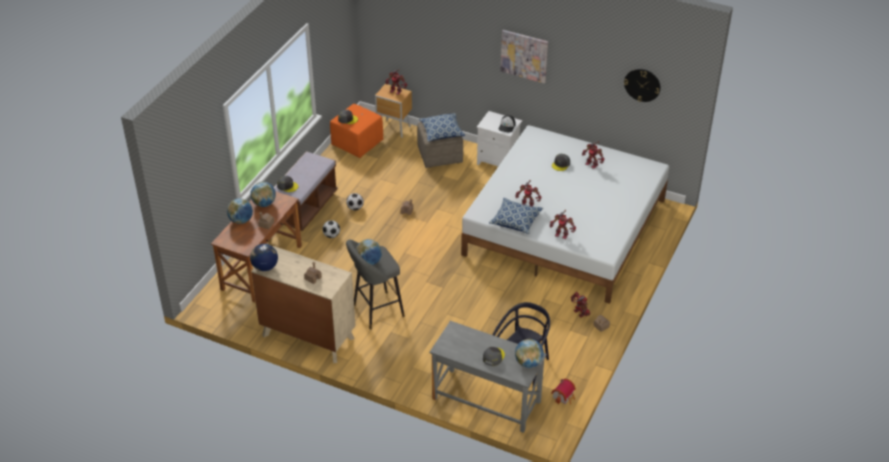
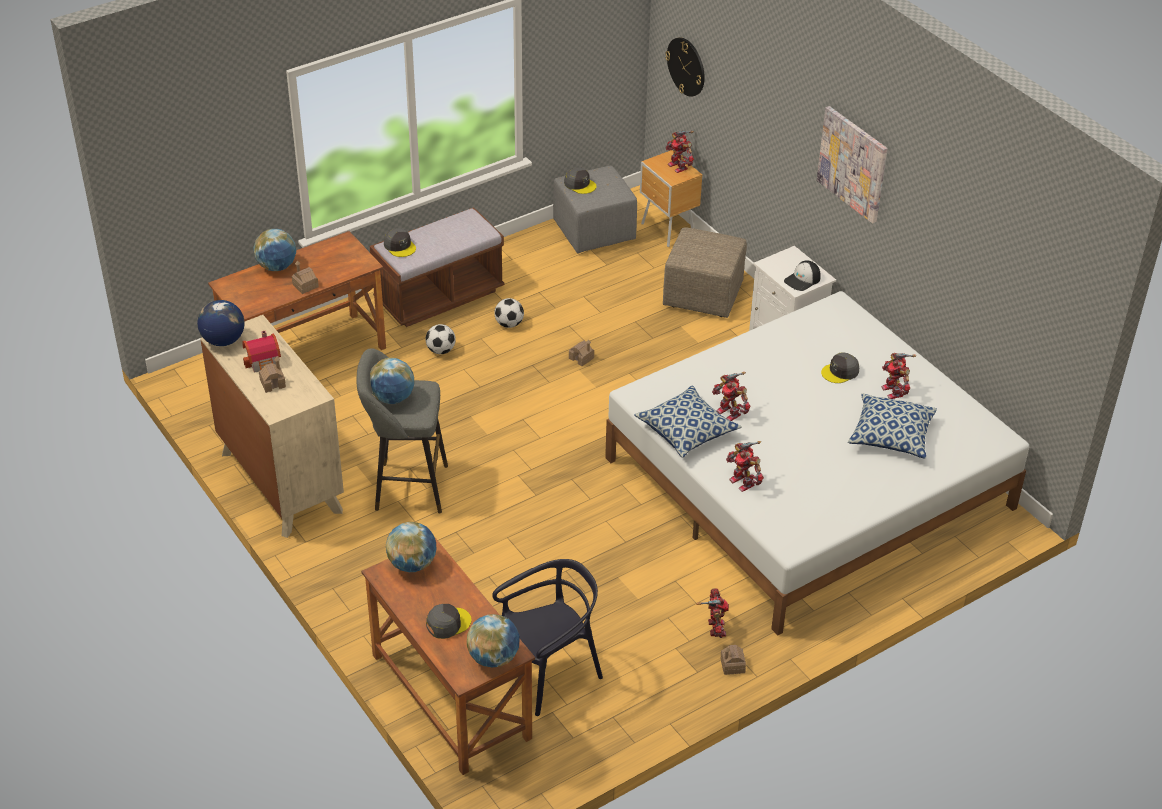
camera: 30 degrees right, 0 degrees up
globe [251,182,276,207] -> globe moved to [386,522,436,572]
orange ottoman [330,104,383,158] -> grey ottoman [553,166,637,254]
pillow [419,113,465,142] -> pillow moved to [848,394,937,459]
grey desk [430,321,547,433] -> brown desk [361,538,535,775]
toy house [551,378,576,404] -> toy house moved to [242,331,281,373]
wall clock [624,69,661,102] -> wall clock moved to [665,37,705,97]

